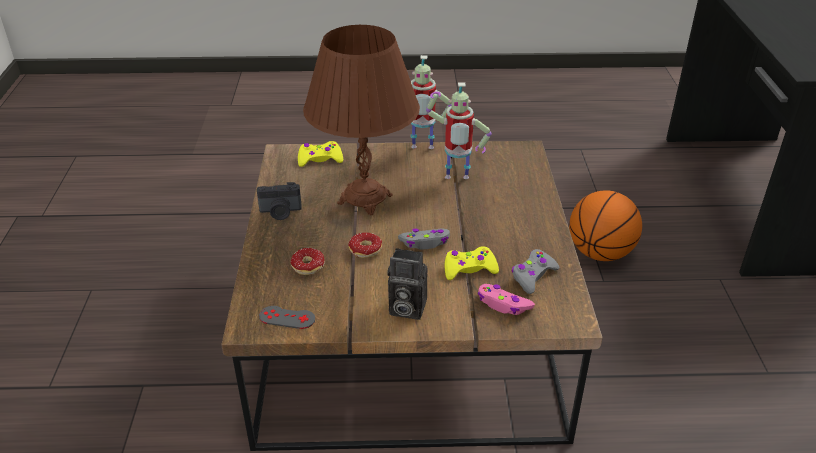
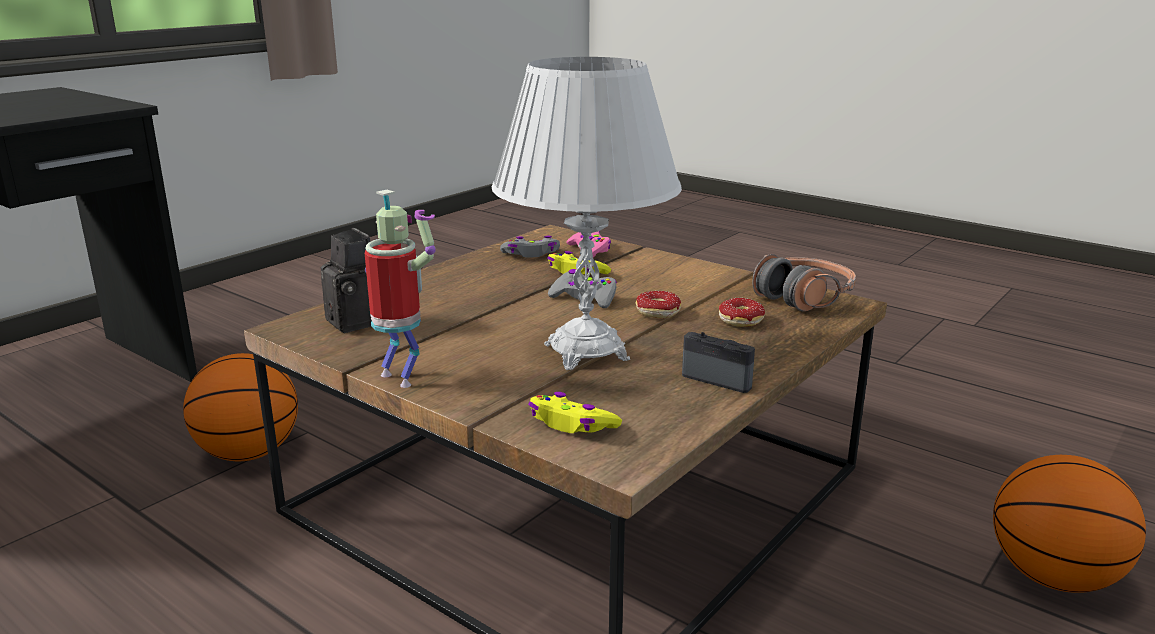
camera: 140 degrees left, 15 degrees down
grey game controller [259,306,315,329] -> headphones [752,254,856,312]
brown table lamp [303,25,420,215] -> white table lamp [492,57,682,370]
camera [388,248,428,320] -> camera moved to [321,228,372,333]
toy robot [426,82,492,179] -> none
none -> basketball [993,455,1146,593]

